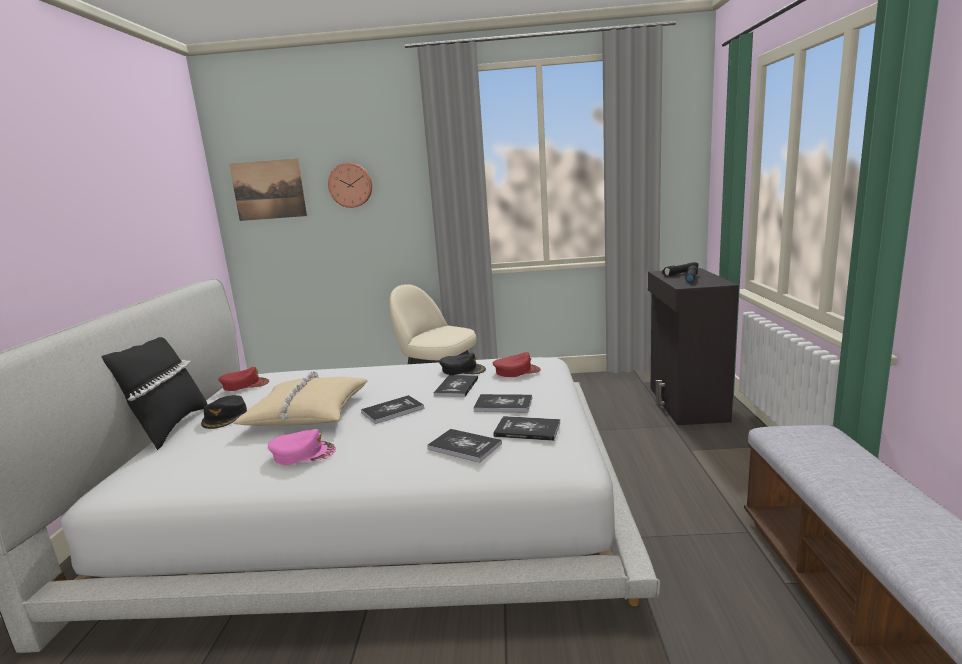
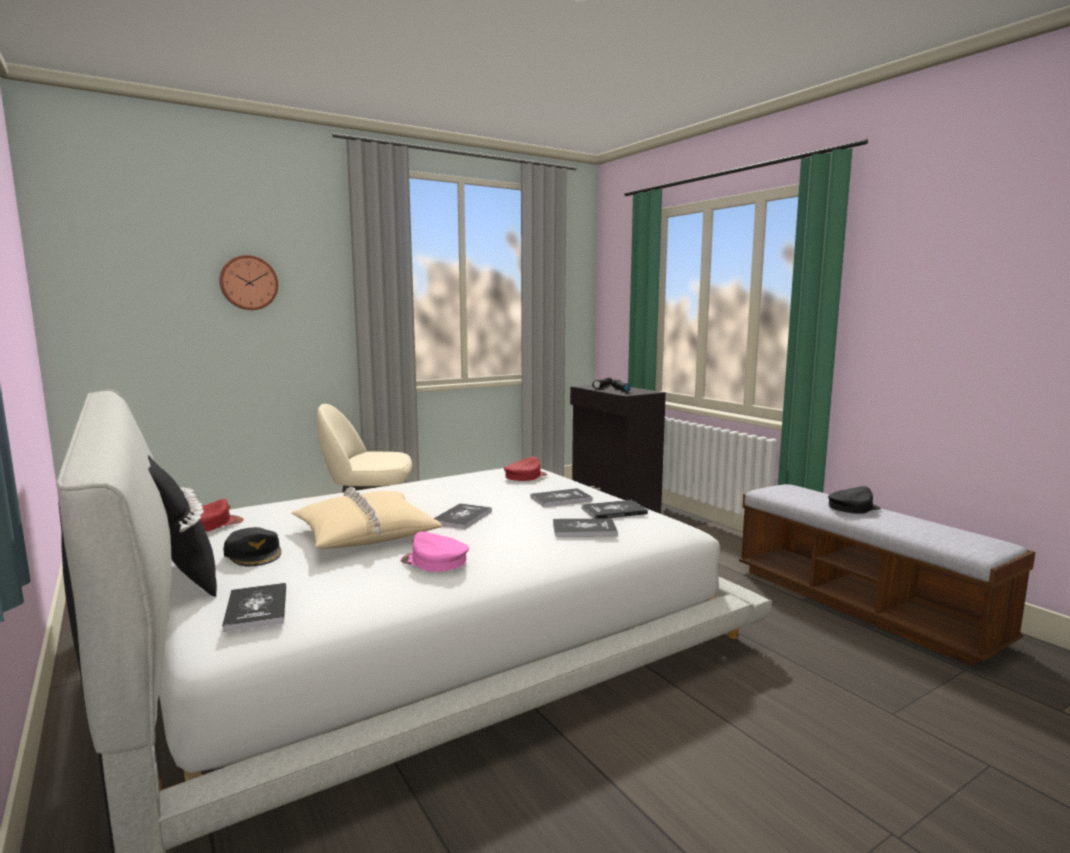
camera: 35 degrees left, 5 degrees down
picture [229,158,307,221] -> none
pink cap [268,429,336,465] -> pink cap turned 120 degrees counterclockwise [400,531,469,572]
book [434,375,478,397] -> book moved to [222,583,286,632]
black cap [439,353,486,375] -> black cap moved to [828,486,881,514]

